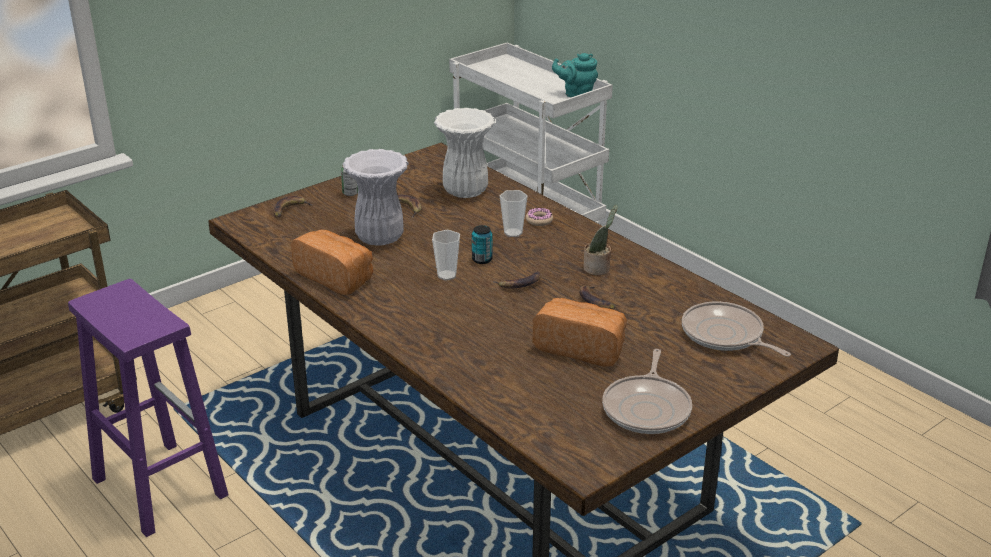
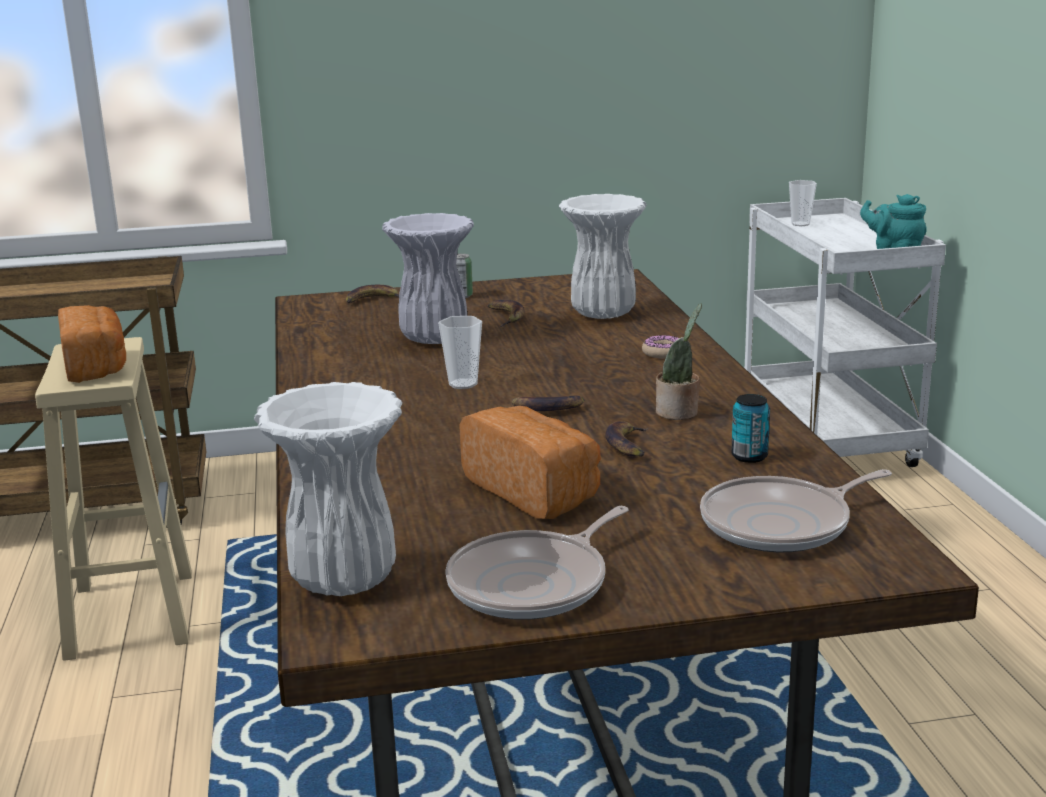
camera: 30 degrees right, 10 degrees down
purple stool [68,279,229,537] -> beige stool [35,337,192,661]
bread [291,230,373,295] -> bread moved to [58,305,126,383]
can [472,225,492,264] -> can moved to [731,394,770,463]
cup [500,190,528,237] -> cup moved to [789,180,817,226]
frying pan [682,301,791,357] -> frying pan turned 105 degrees counterclockwise [700,469,892,552]
none -> white vase [254,382,402,596]

